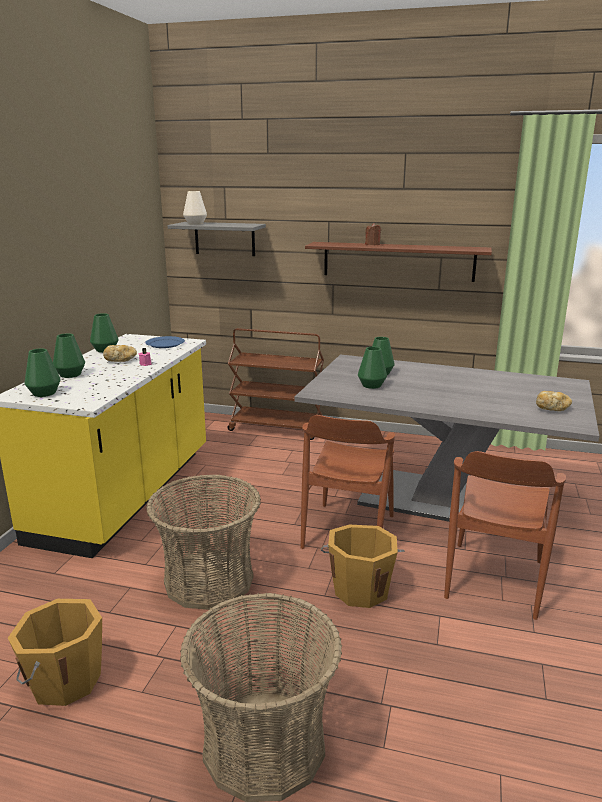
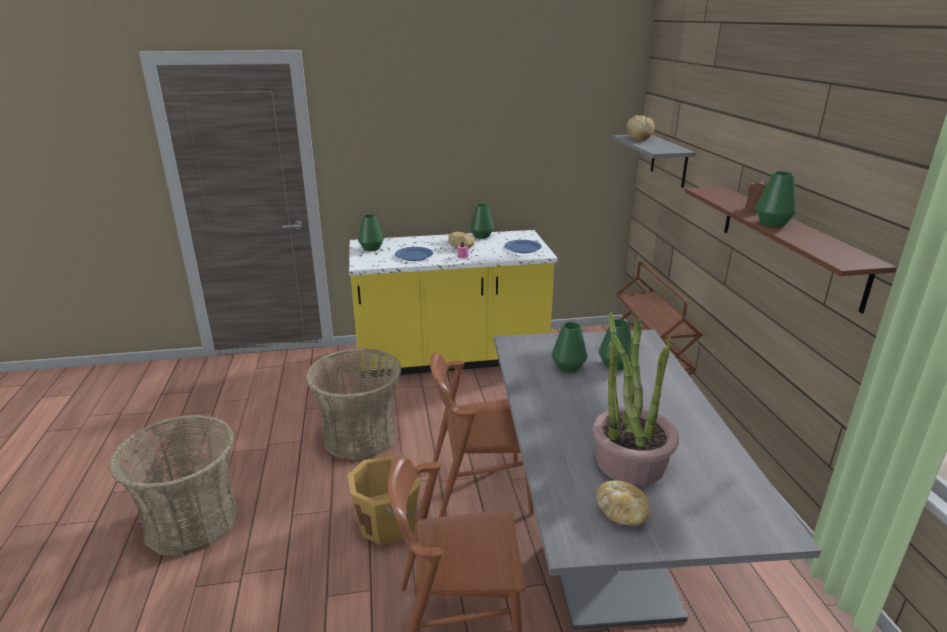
camera: 65 degrees right, 5 degrees up
orange bucket [8,599,102,706] -> none
green vase [53,333,85,378] -> green vase moved to [755,171,797,227]
white vase [183,191,207,225] -> bread [626,115,655,141]
none -> blue plate [395,247,433,261]
none -> potted plant [593,312,679,485]

